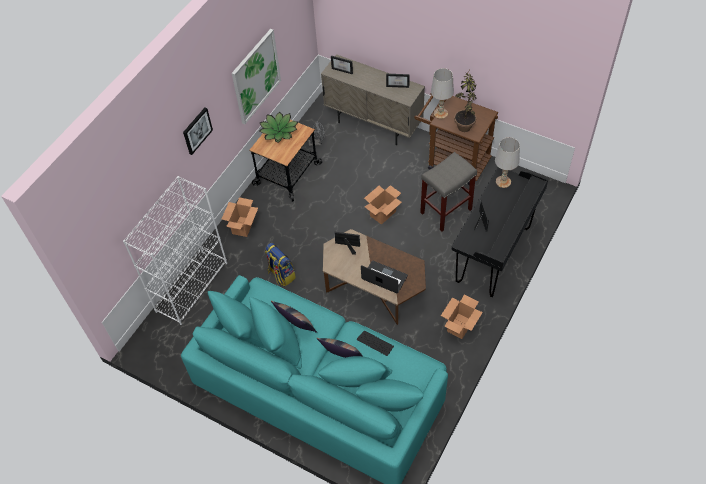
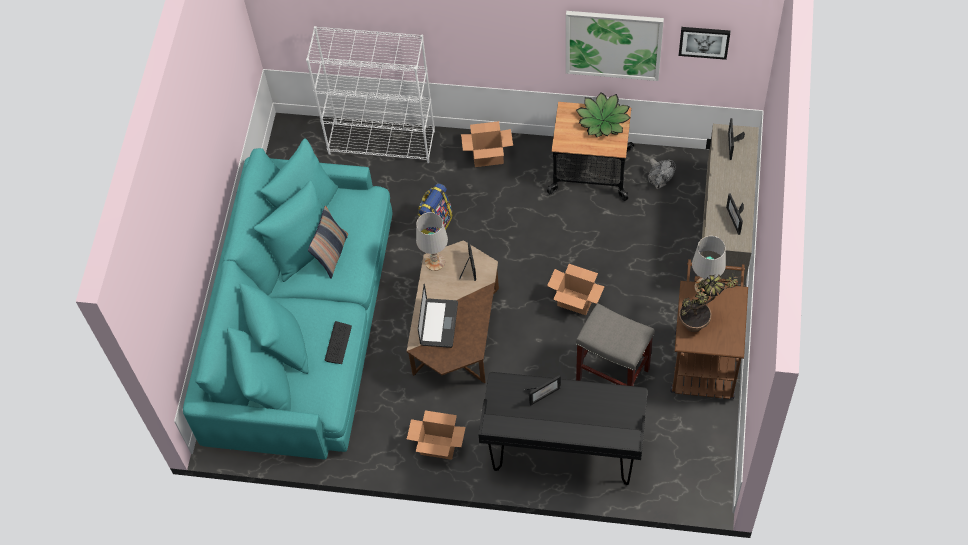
camera: 70 degrees right, 5 degrees up
picture [183,107,213,155] -> picture moved to [679,27,730,60]
pillow [316,338,363,358] -> none
white table lamp [495,137,520,188] -> white table lamp moved to [416,212,448,271]

